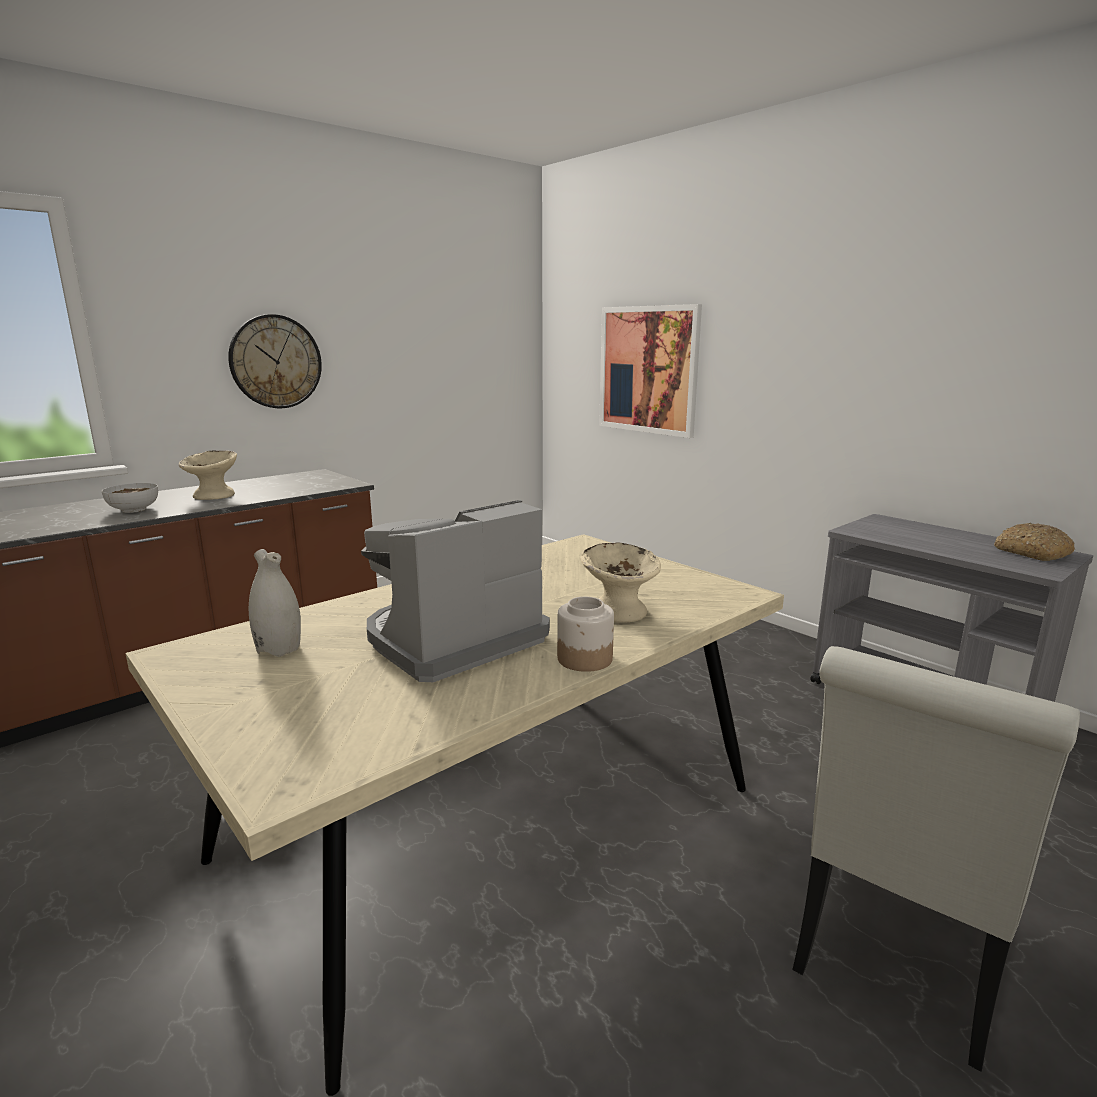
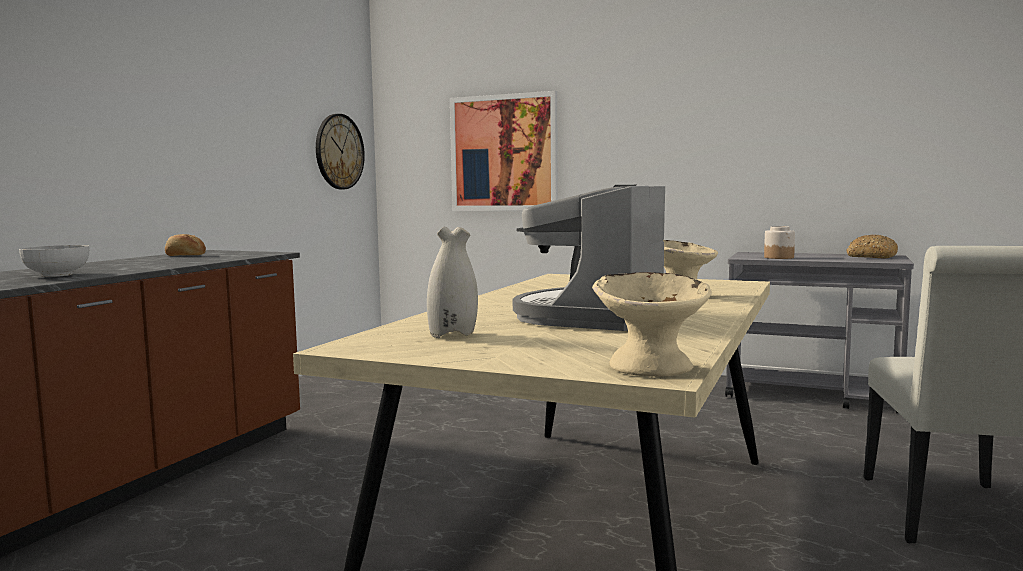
camera: 25 degrees left, 10 degrees down
beige bowl [178,451,237,500] -> beige bowl moved to [592,272,712,377]
wall clock [228,314,322,408] -> wall clock moved to [316,114,365,190]
jar [557,597,614,672] -> jar moved to [764,226,795,259]
none -> bread [165,234,206,256]

